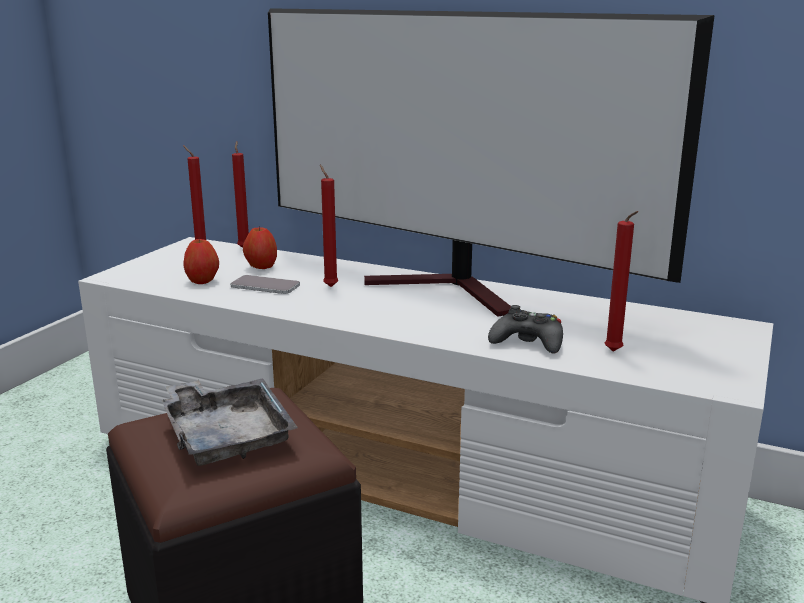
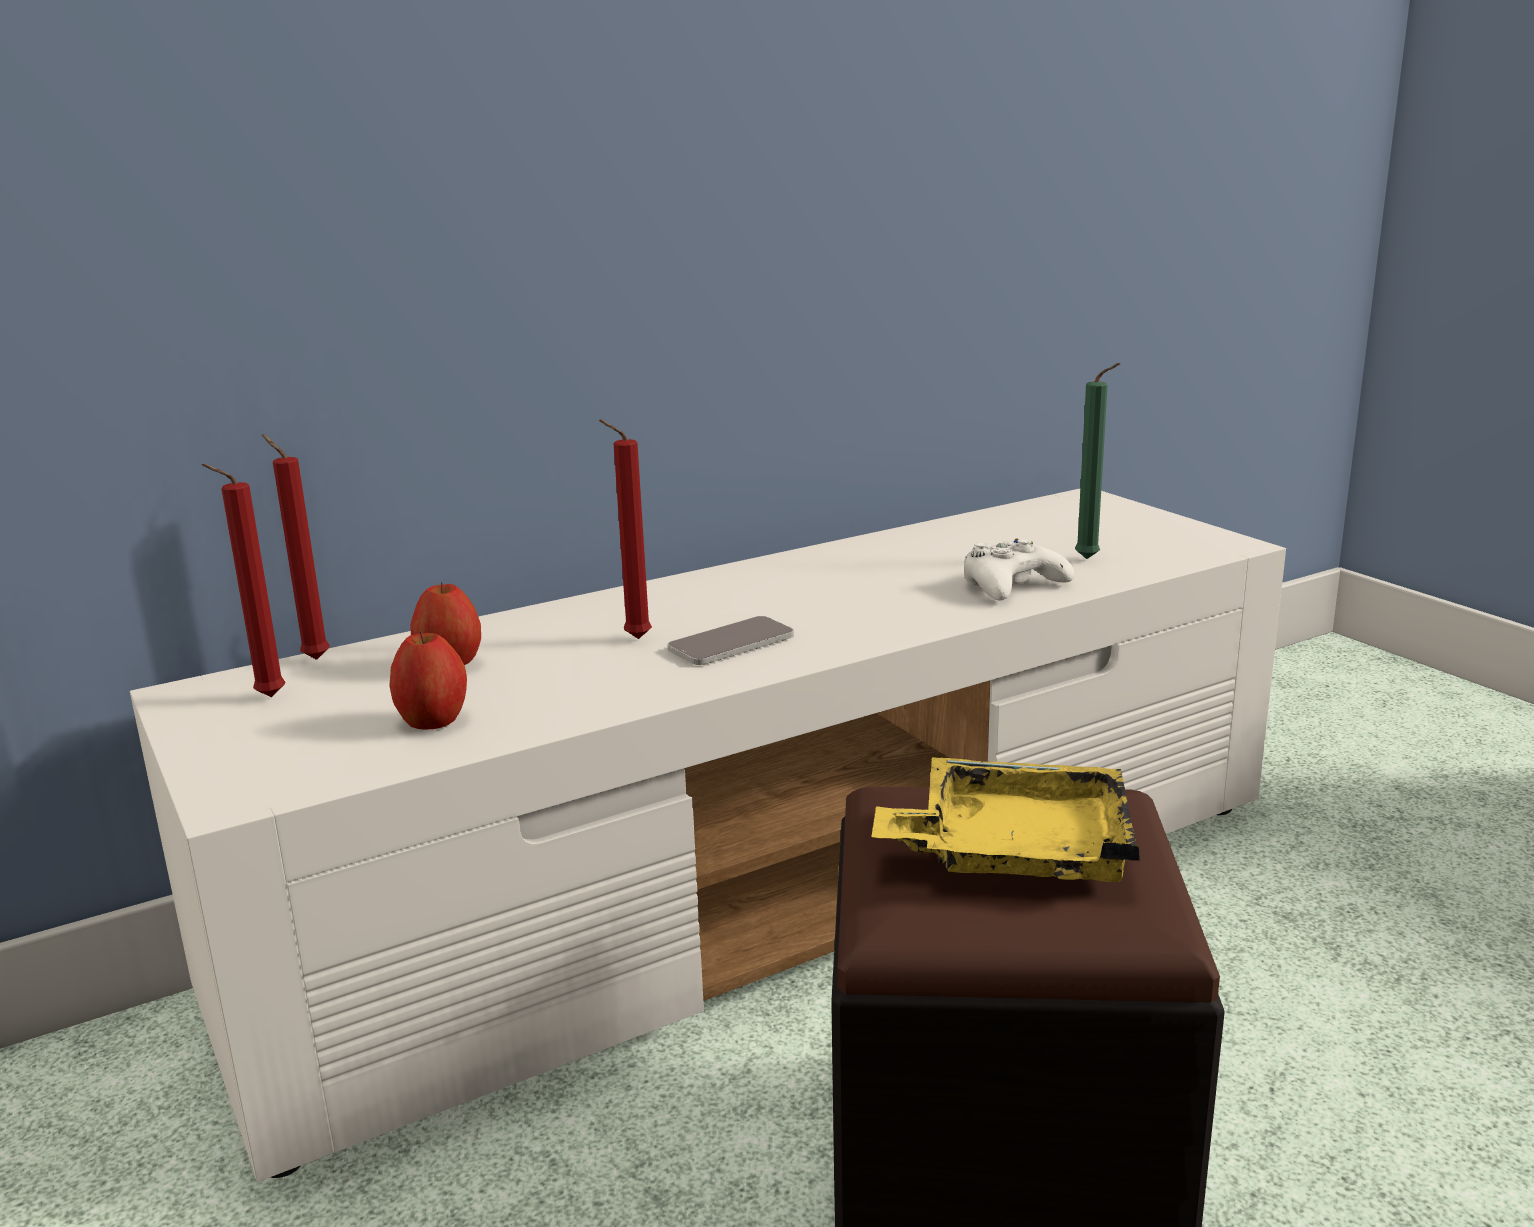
camera: 55 degrees left, 0 degrees up
grey tray [162,378,298,466] -> yellow tray [872,757,1140,882]
phone [230,275,300,294] -> phone moved to [667,616,794,665]
television [268,8,715,317] -> none
black game controller [488,305,563,354] -> white game controller [964,538,1074,600]
red candle [604,211,638,352] -> green candle [1075,363,1121,559]

